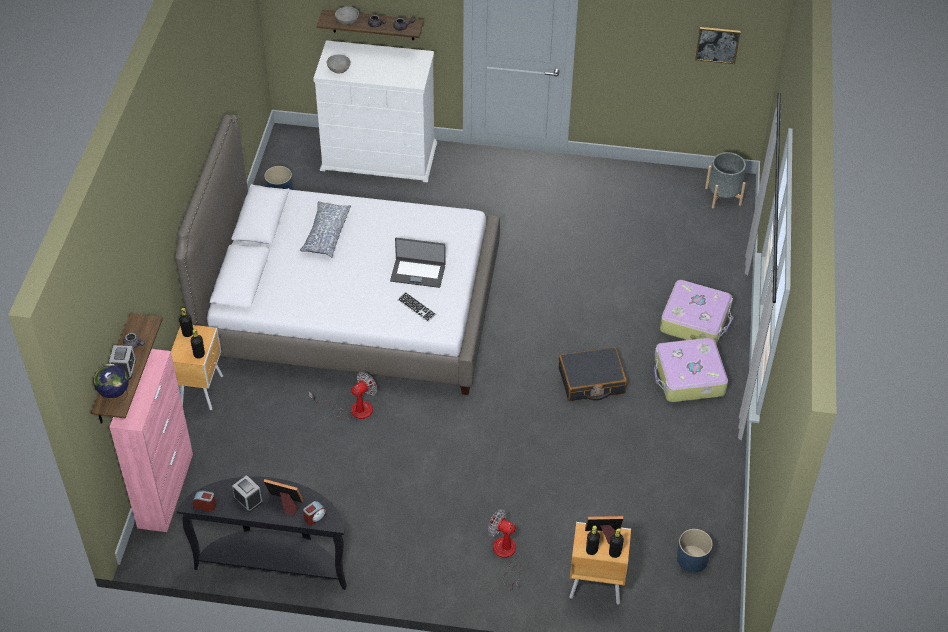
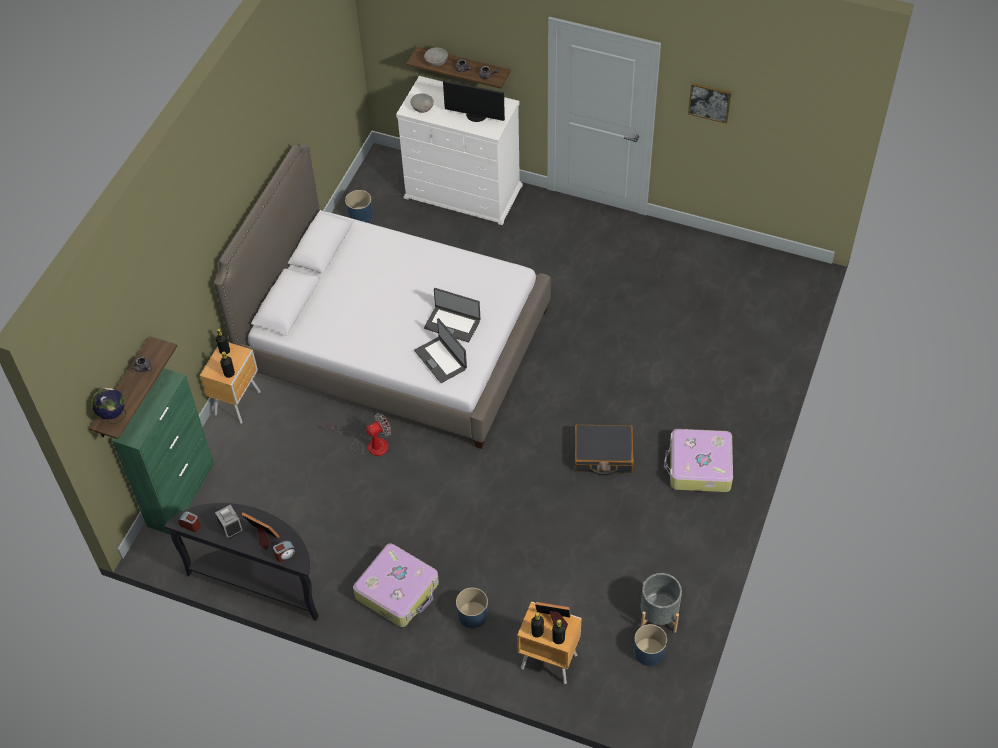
camera: 15 degrees right, 5 degrees up
alarm clock [109,345,136,379] -> none
pink cabinet [109,349,193,532] -> green cabinet [112,368,214,535]
pillow [300,201,351,257] -> none
keyboard [397,292,436,322] -> laptop [414,318,467,383]
fan [488,509,522,590] -> blue planter [456,587,488,629]
suitcase [660,280,733,345] -> suitcase moved to [353,544,439,627]
picture [695,27,741,64] -> picture moved to [688,83,731,124]
grey planter [705,152,746,208] -> grey planter moved to [640,573,682,633]
none -> monitor [443,81,505,122]

